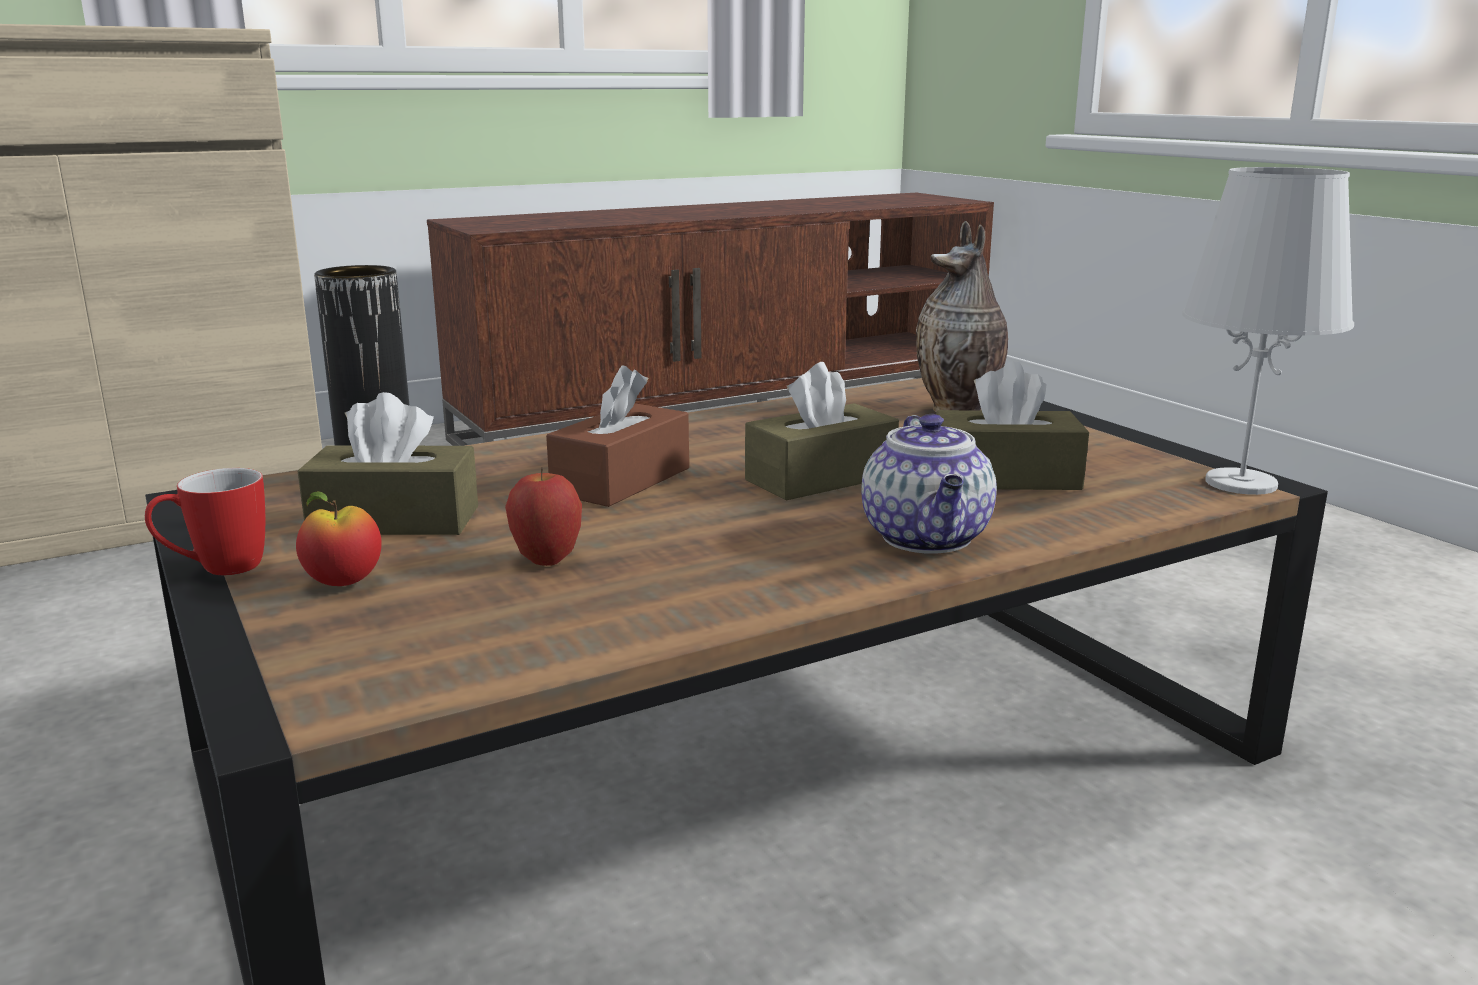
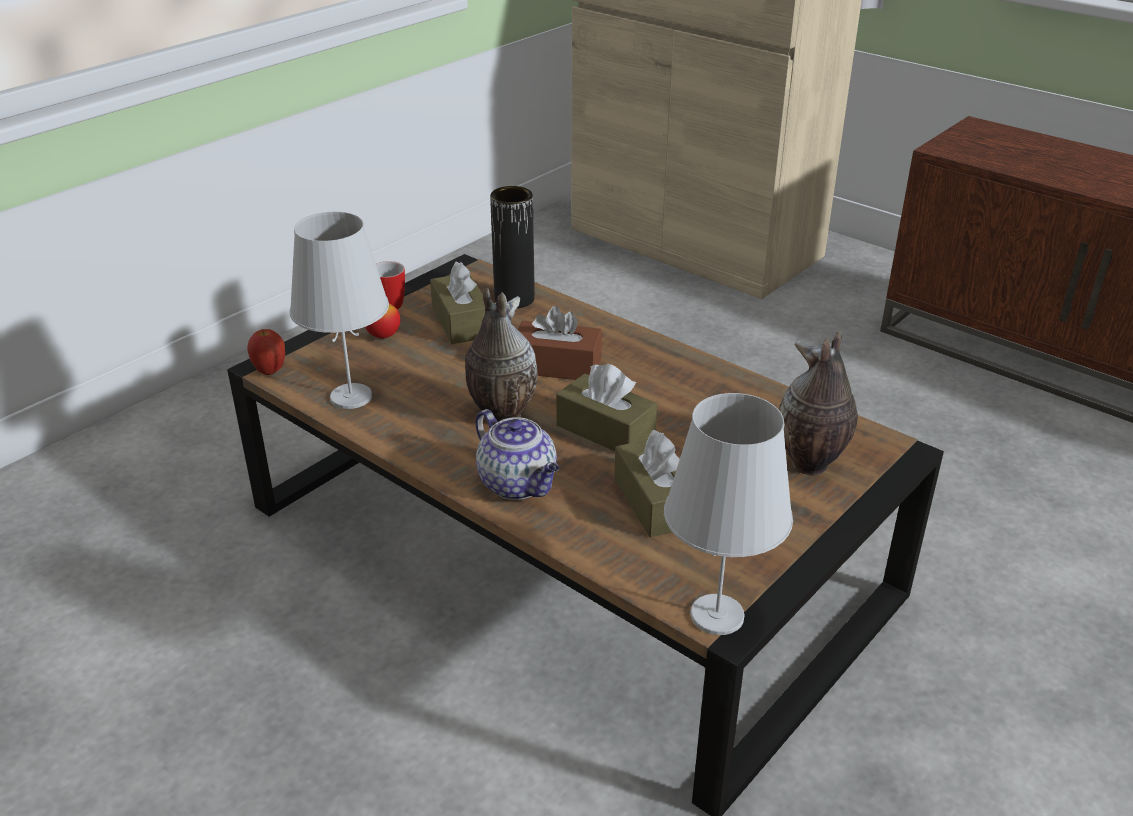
camera: 70 degrees right, 15 degrees up
apple [505,468,582,566] -> apple moved to [247,329,285,375]
teapot [861,414,997,554] -> teapot turned 105 degrees counterclockwise [475,409,559,500]
none -> white table lamp [290,212,389,409]
none -> vase [465,288,538,422]

